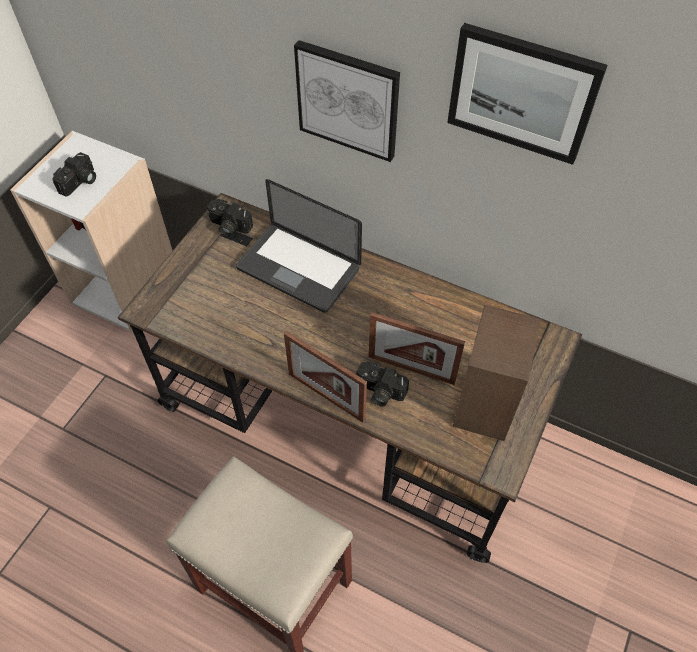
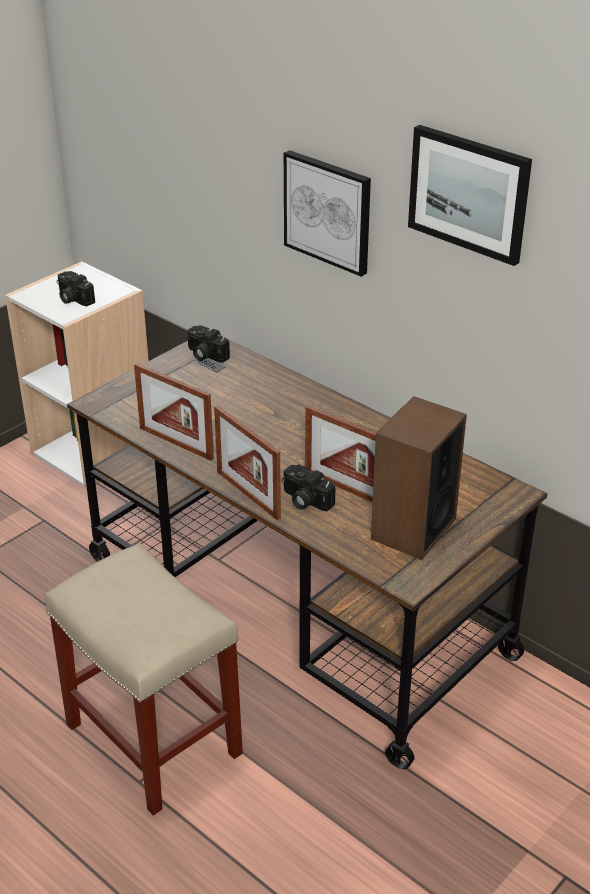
camera: 15 degrees right, 20 degrees down
camera [52,152,96,197] -> camera turned 90 degrees clockwise [57,271,95,306]
laptop [236,179,362,313] -> none
none -> picture frame [134,363,214,461]

